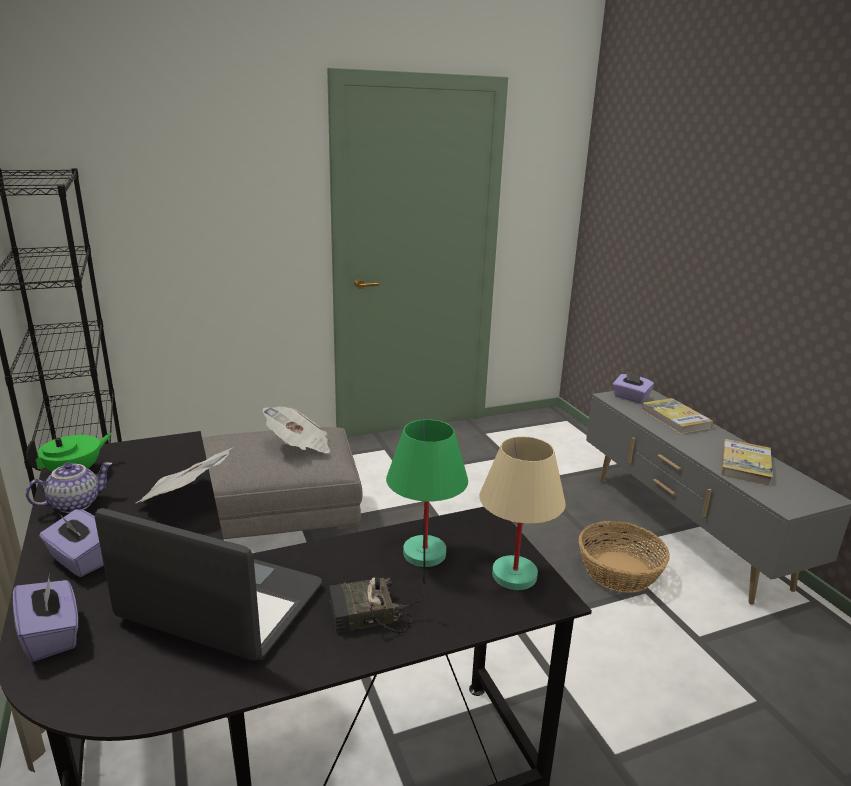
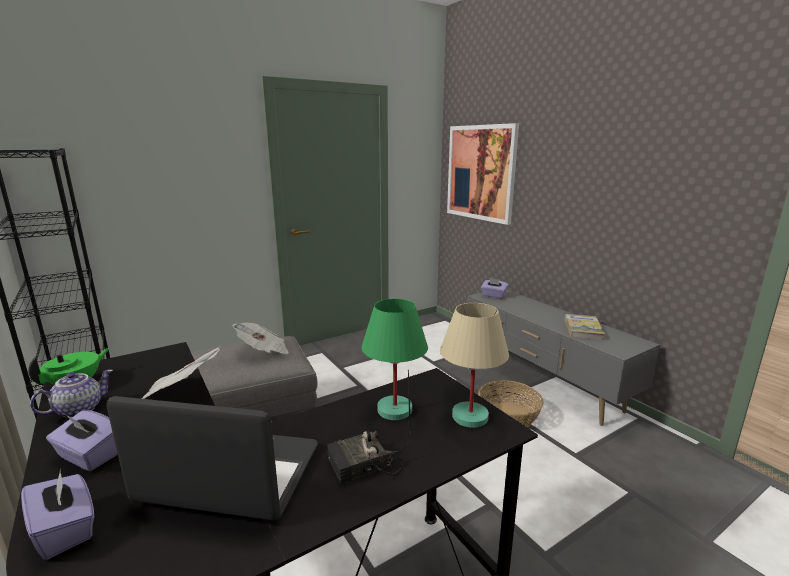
camera: 10 degrees left, 5 degrees down
book [642,398,713,434] -> none
none -> picture [447,123,519,225]

